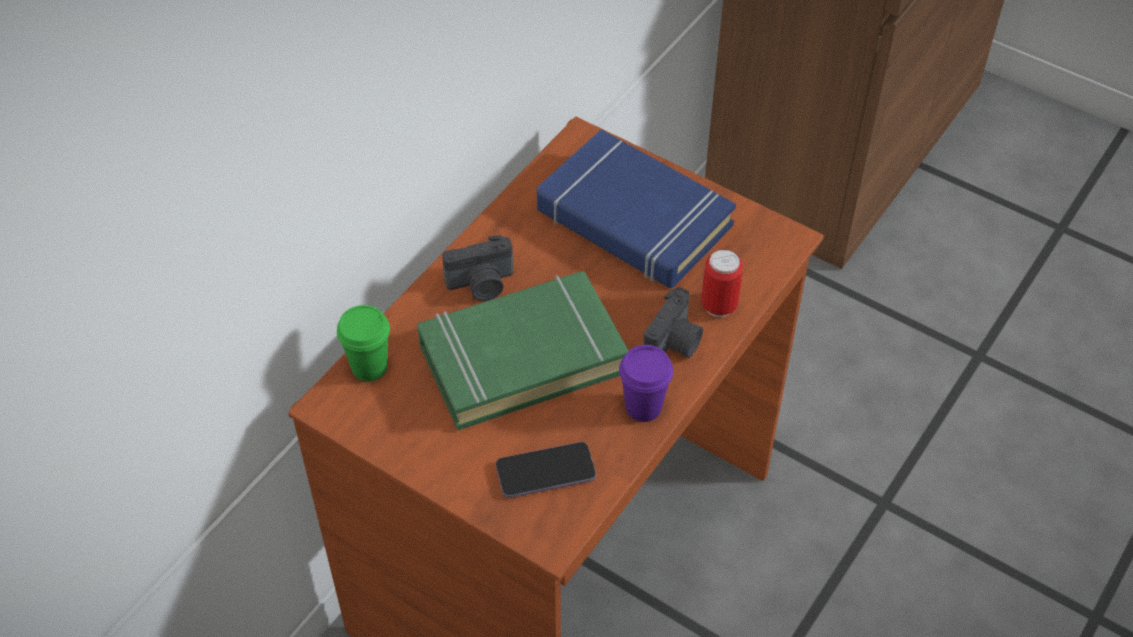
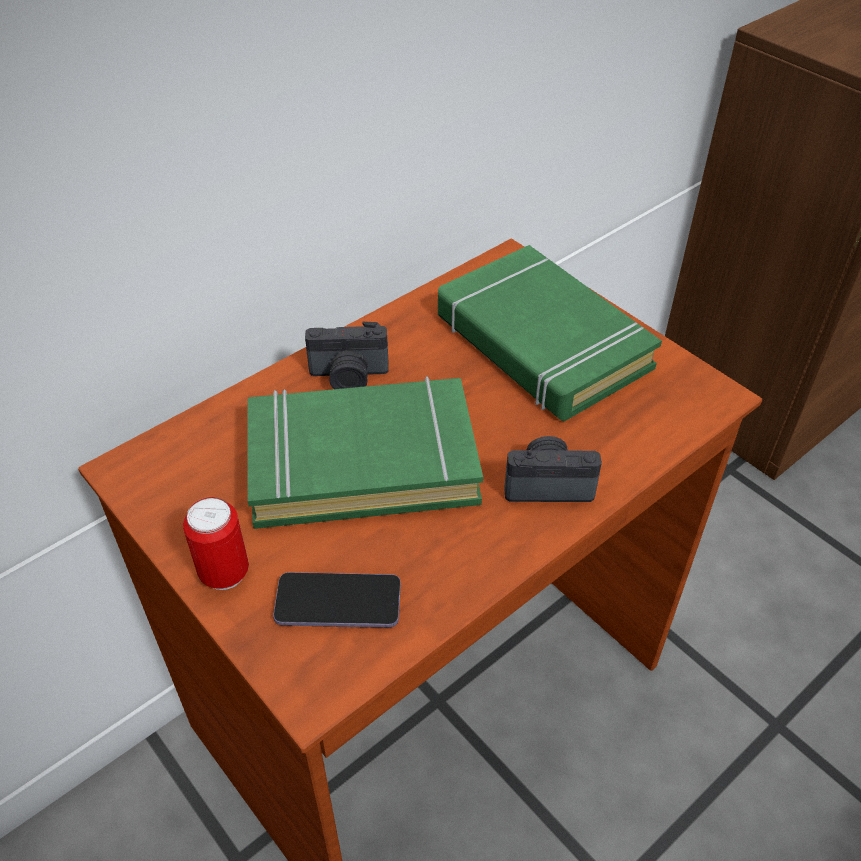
camera: 15 degrees right, 5 degrees down
green cup [337,305,390,381] -> none
blue book [537,130,736,288] -> green book [438,245,662,421]
purple cup [619,345,673,422] -> none
camera [643,287,703,358] -> camera turned 135 degrees counterclockwise [505,436,602,502]
can [701,249,743,317] -> can moved to [183,497,249,590]

